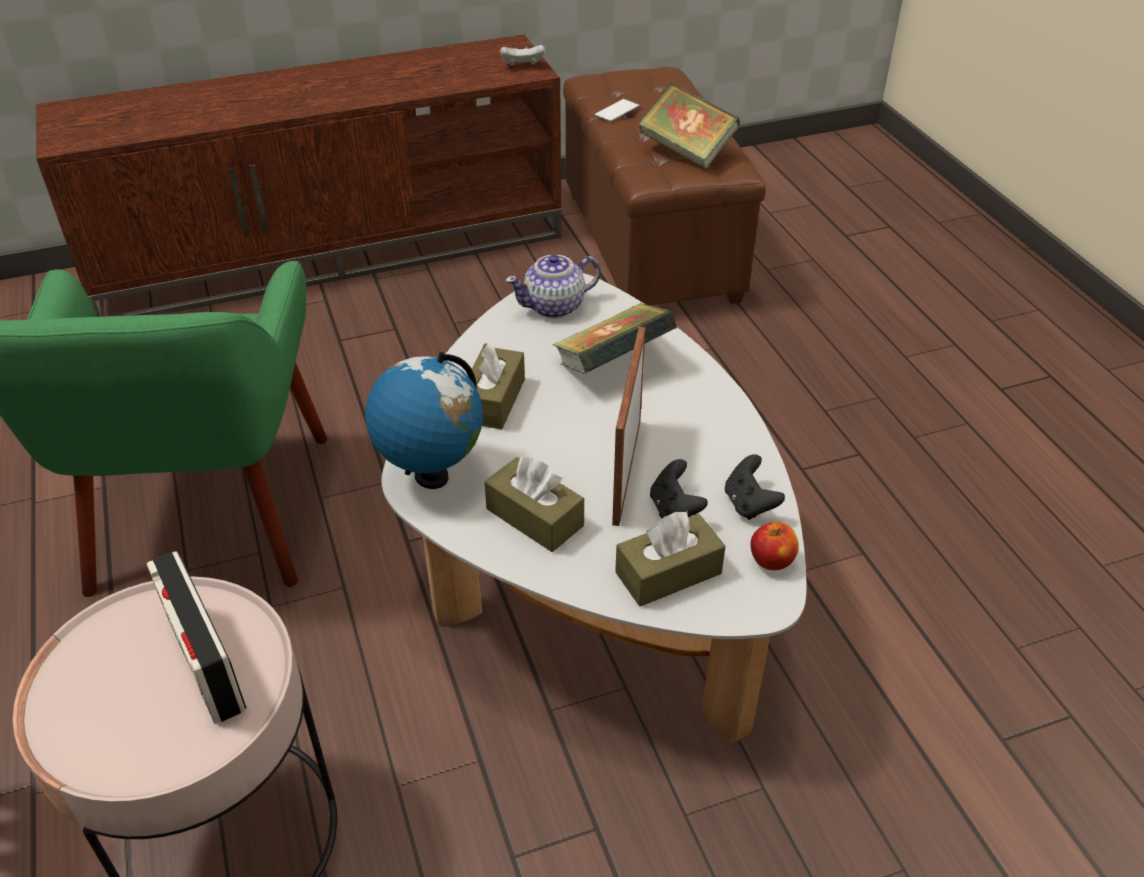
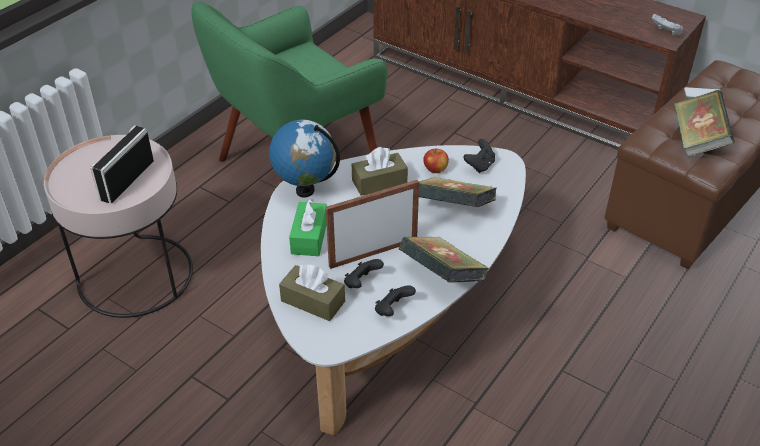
camera: 55 degrees right, 0 degrees up
brown tissue box [485,456,584,552] -> green tissue box [289,199,327,256]
teapot [505,254,601,318] -> black game controller [463,139,495,173]
apple [751,522,799,570] -> apple moved to [423,149,449,173]
none -> book [399,236,489,282]

